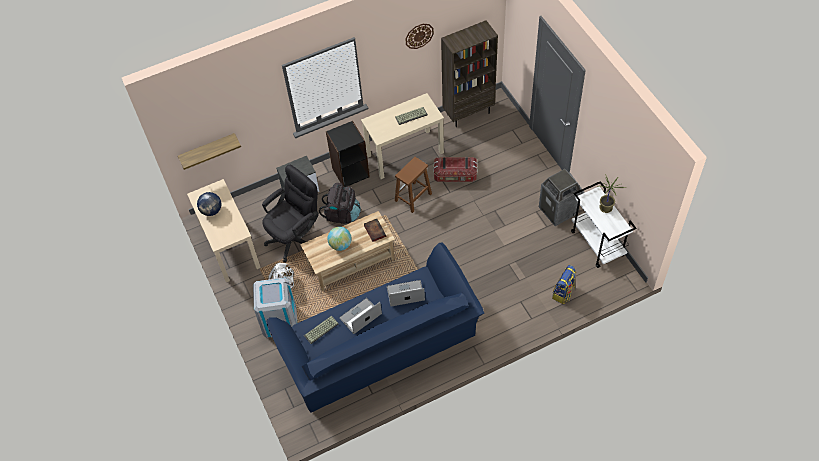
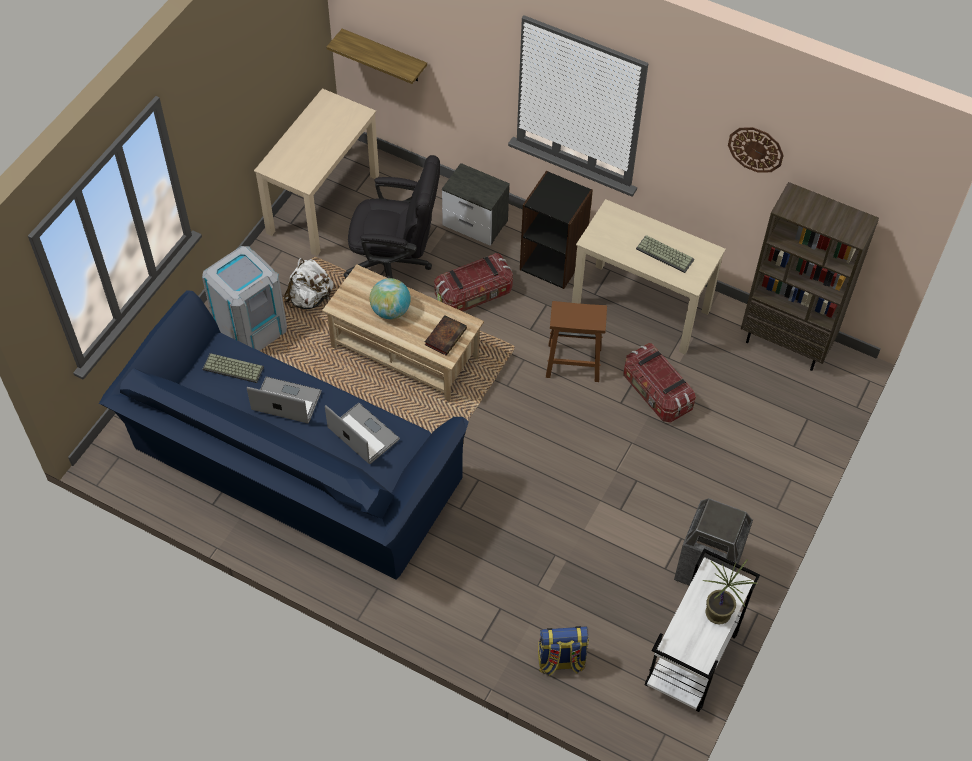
camera: 50 degrees right, 0 degrees up
globe [197,192,221,216] -> none
black backpack [319,183,361,224] -> storage box [434,253,513,311]

